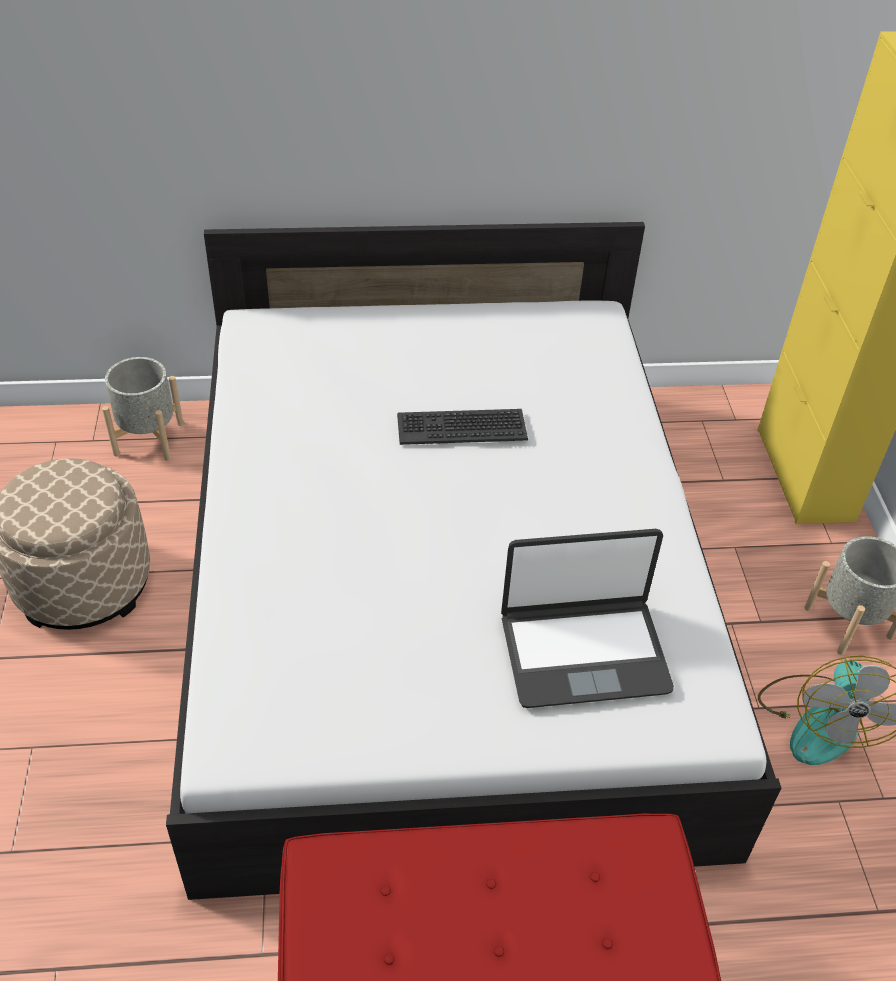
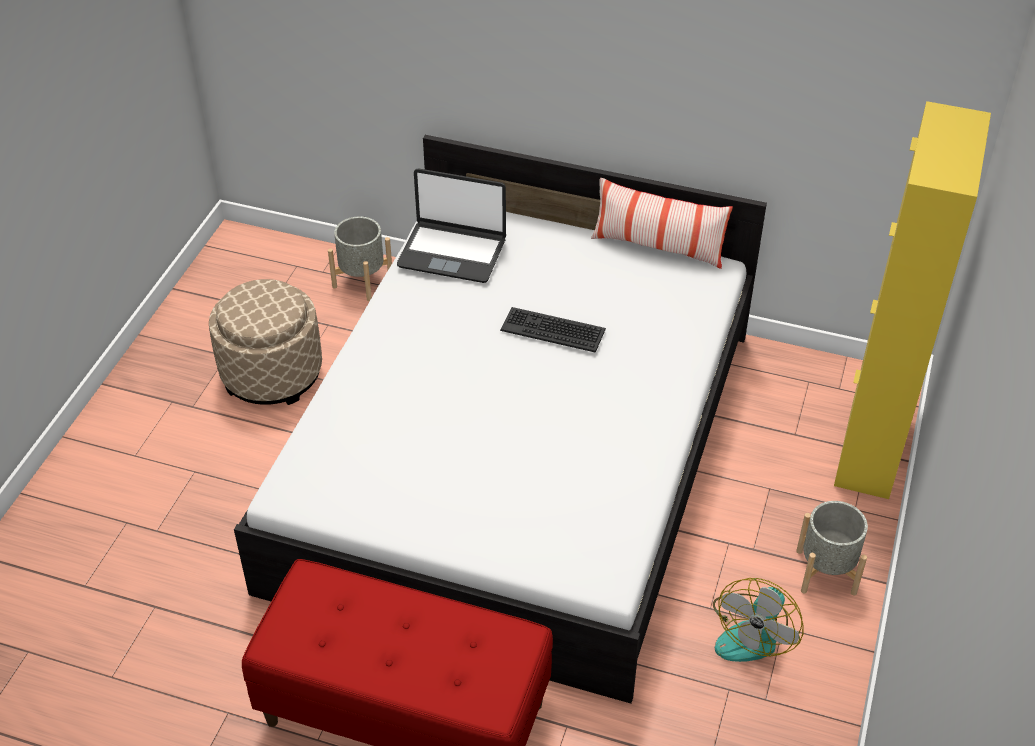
camera: 25 degrees right, 0 degrees up
laptop [501,529,674,708] -> laptop moved to [397,169,506,283]
none -> pillow [591,178,733,269]

